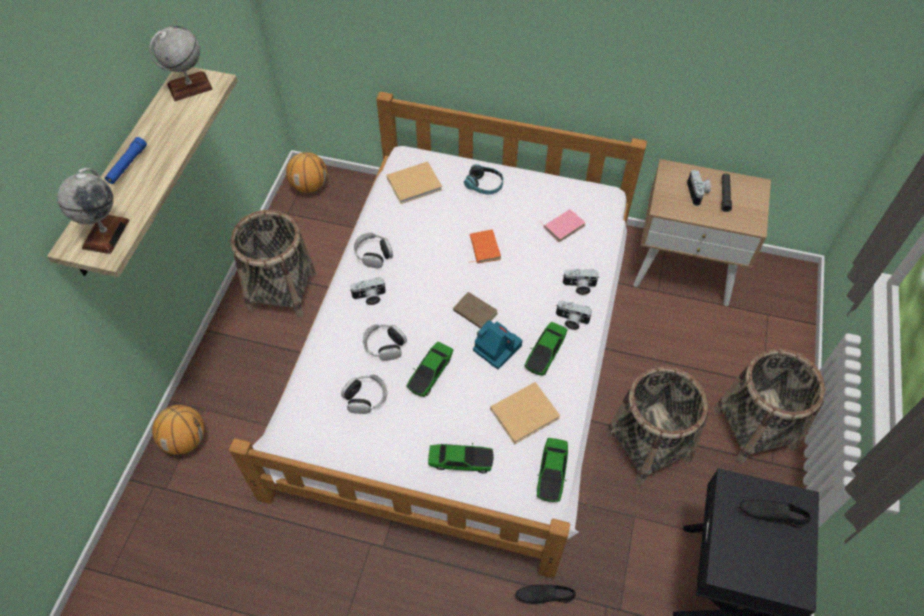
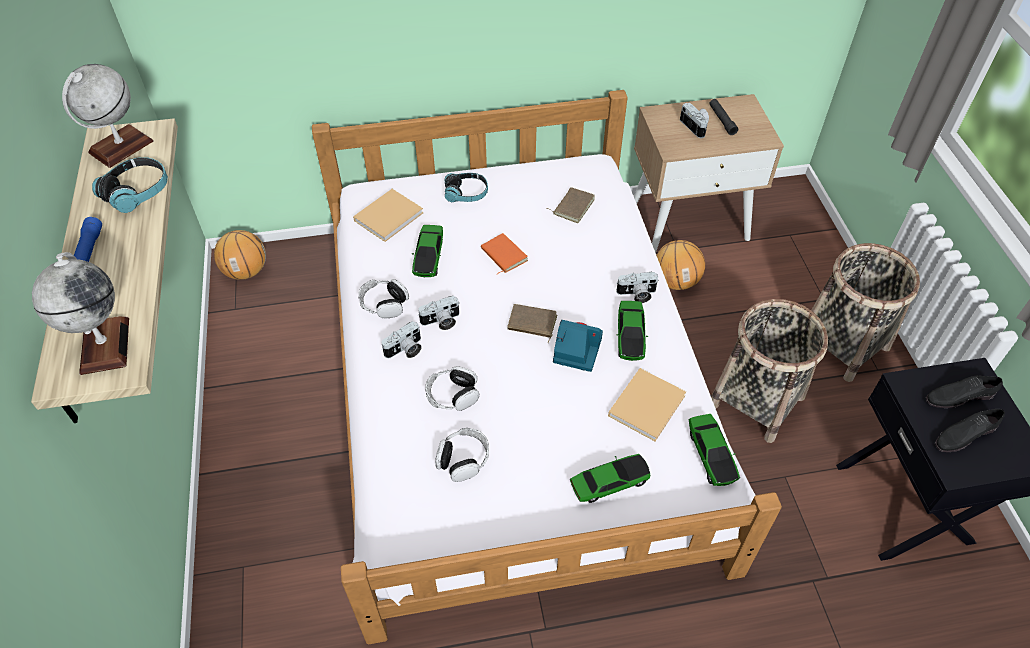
camera: 25 degrees left, 5 degrees down
basketball [152,405,205,455] -> basketball moved to [656,240,705,290]
basket [231,210,316,317] -> none
toy car [406,342,454,397] -> toy car moved to [412,225,443,277]
black shoe [515,585,576,605] -> black shoe moved to [935,409,1005,452]
pink book [539,209,586,242] -> brown book [546,187,595,223]
camera [563,269,599,295] -> camera moved to [418,296,460,330]
none -> headphones [92,157,168,213]

